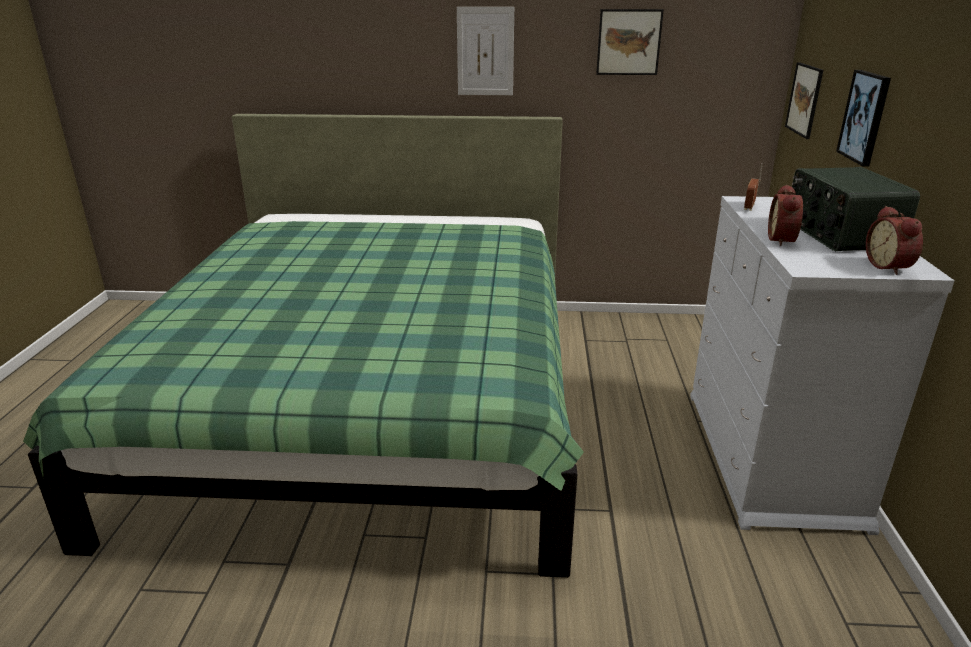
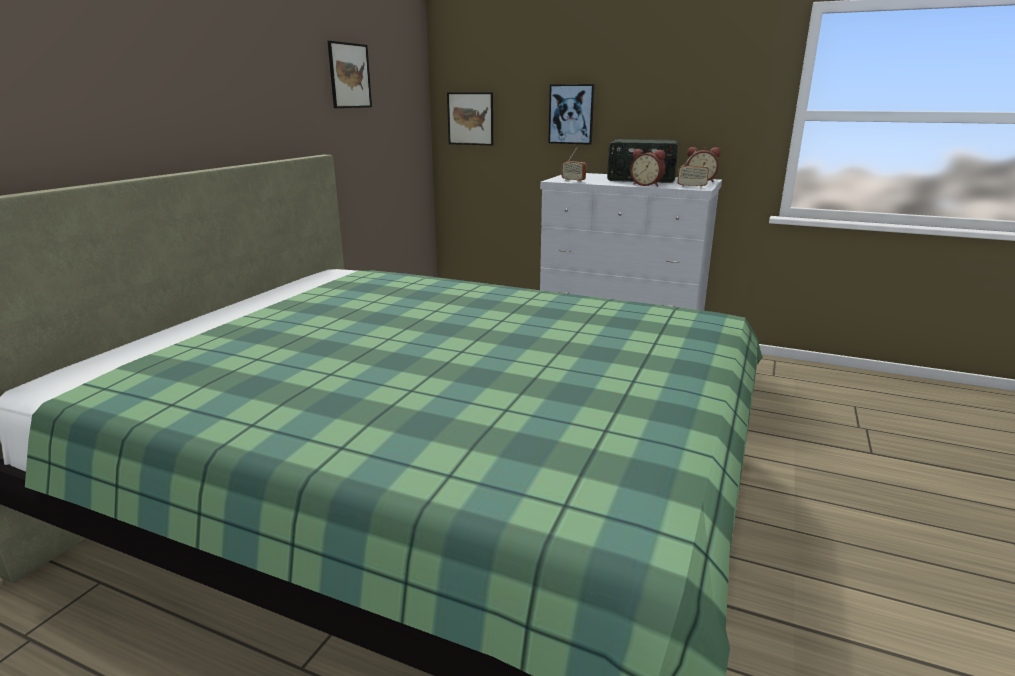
camera: 70 degrees left, 5 degrees down
picture [457,7,514,95] -> none
none -> radio [677,150,709,188]

